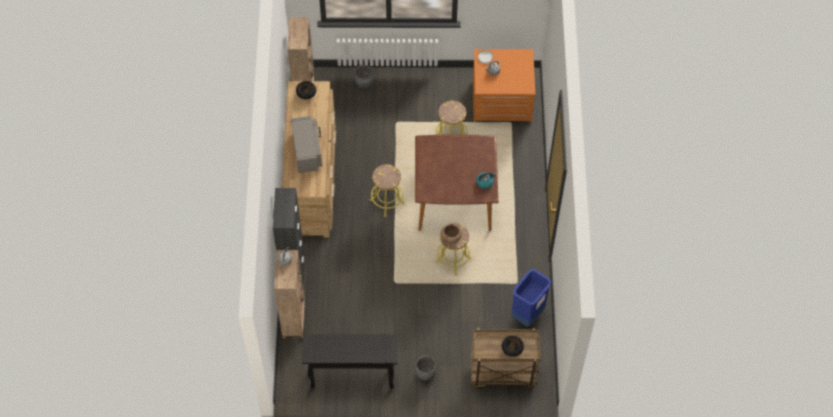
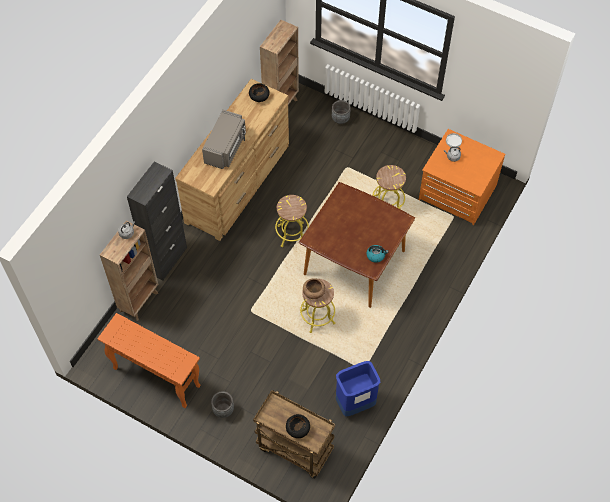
camera: 30 degrees right, 0 degrees up
black console table [302,334,398,388] -> orange console table [97,313,201,408]

